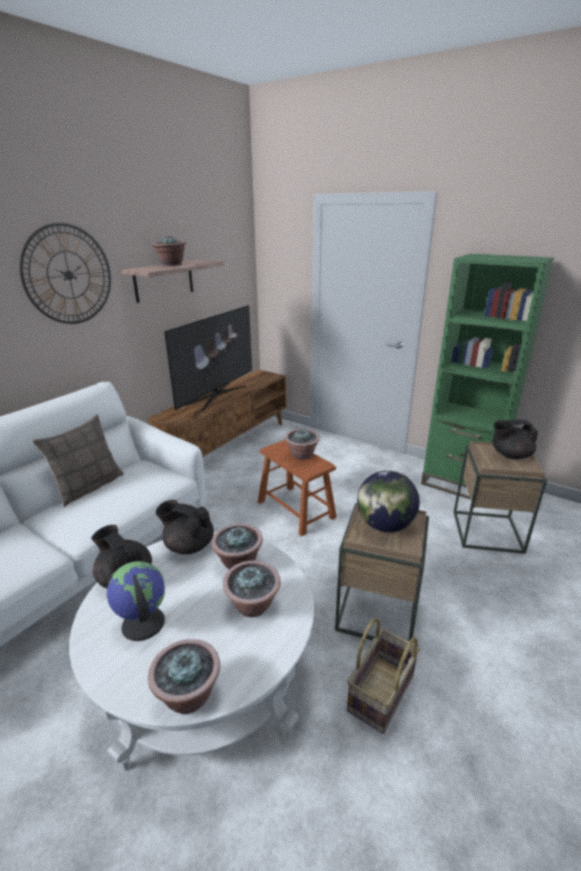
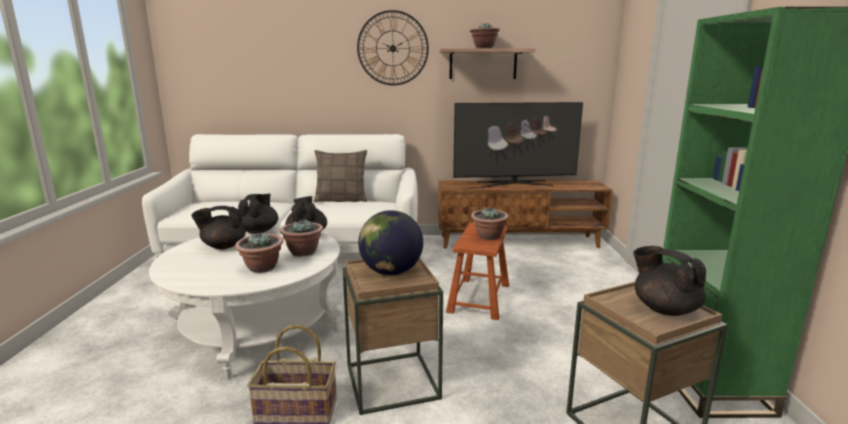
camera: 55 degrees right, 10 degrees down
globe [107,561,165,641] -> black teapot [191,206,246,249]
potted plant [148,639,220,714] -> none

